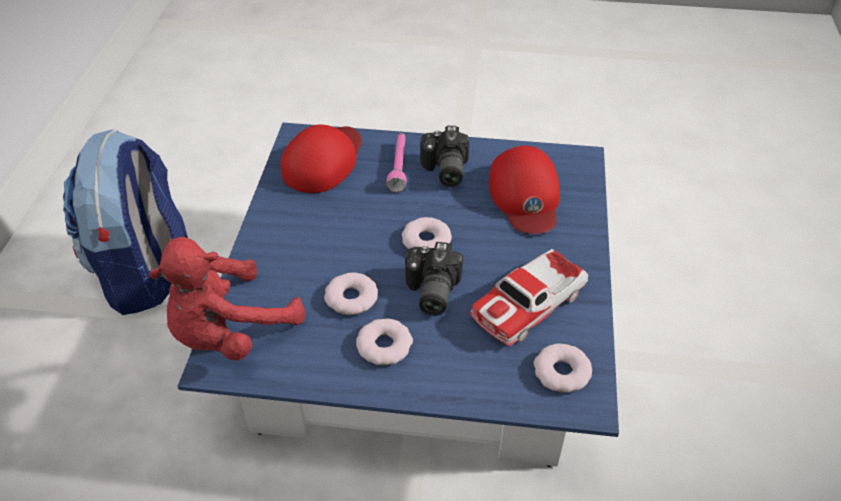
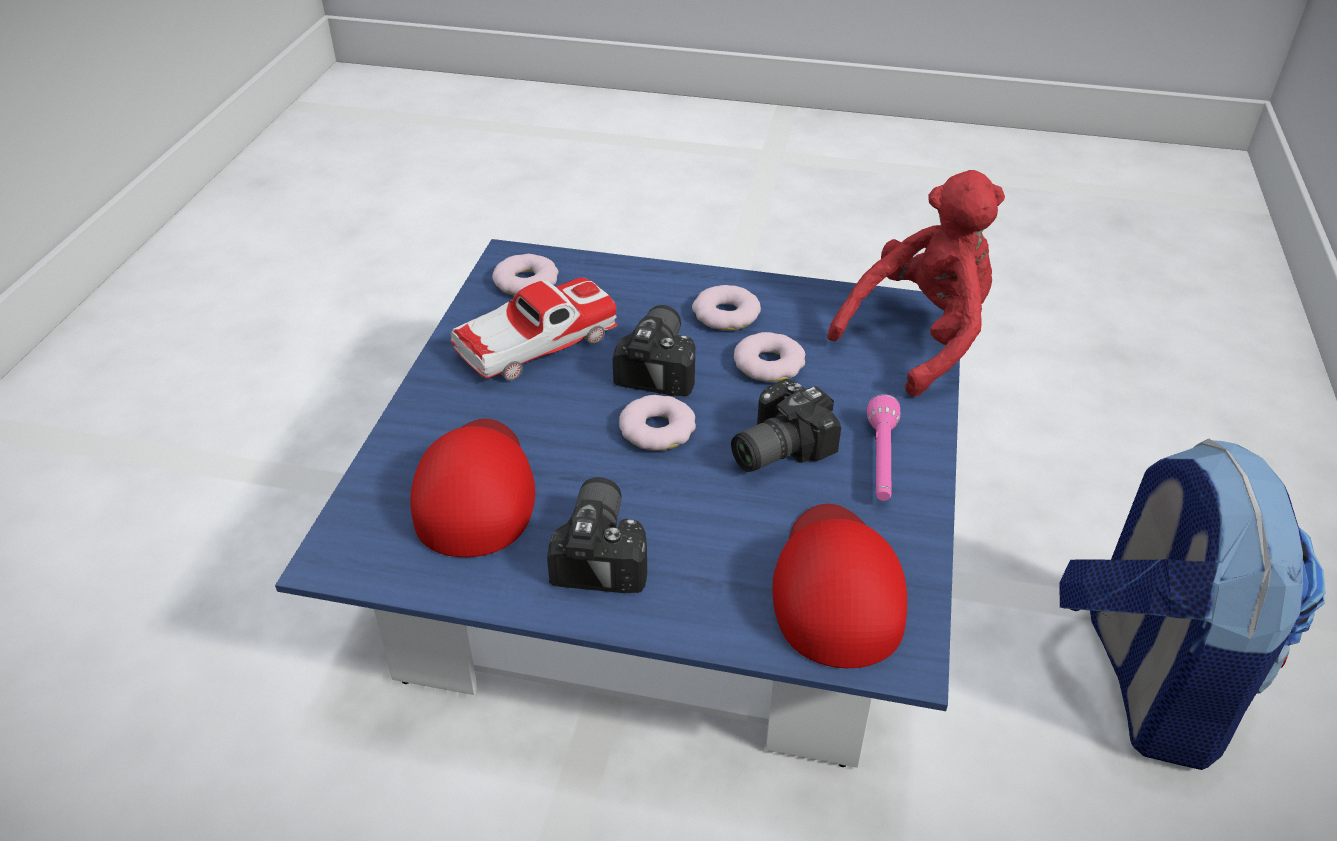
camera: 175 degrees left, 5 degrees down
red cap [281,124,362,193] -> red cap turned 150 degrees clockwise [772,504,907,668]
pink flashlight [386,133,407,192] -> pink flashlight moved to [867,394,900,501]
none -> camera [731,379,841,472]

